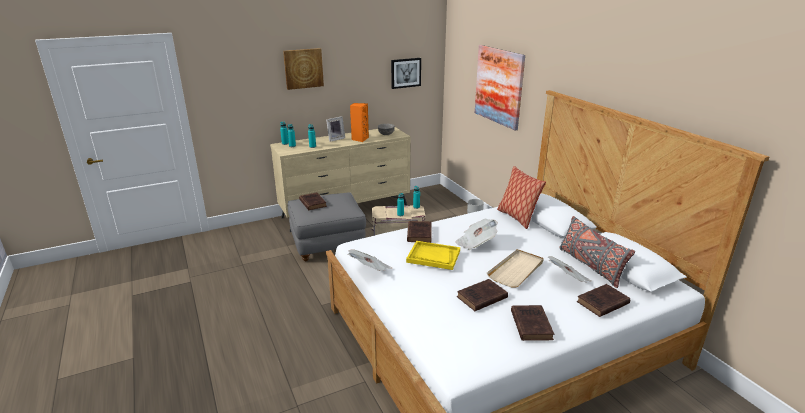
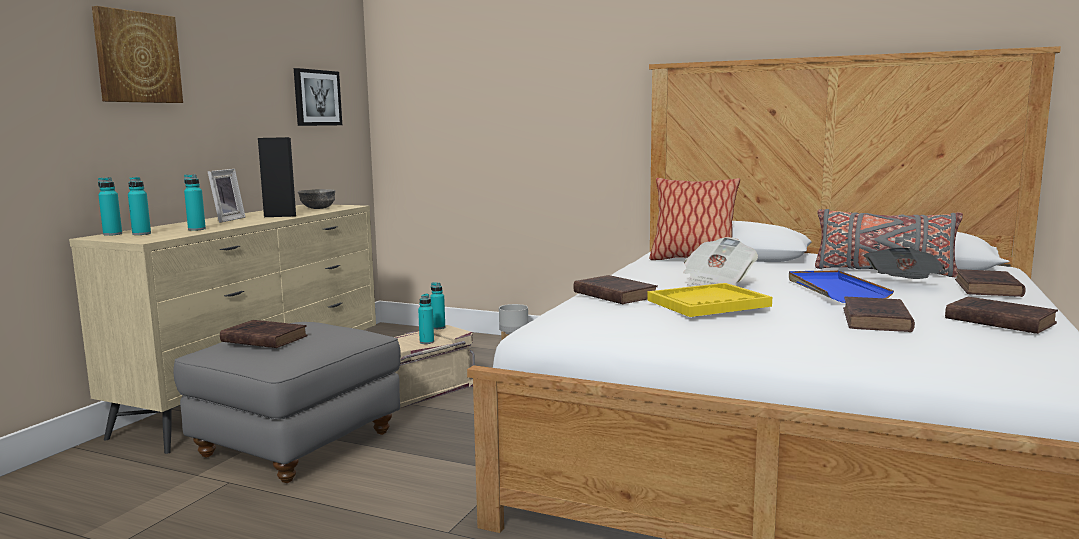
camera: 40 degrees left, 15 degrees down
newspaper [348,249,392,271] -> none
orange speaker [350,103,369,142] -> black speaker [258,137,296,217]
picture [475,45,525,130] -> none
beige tray [487,249,544,287] -> blue tray [789,270,894,303]

